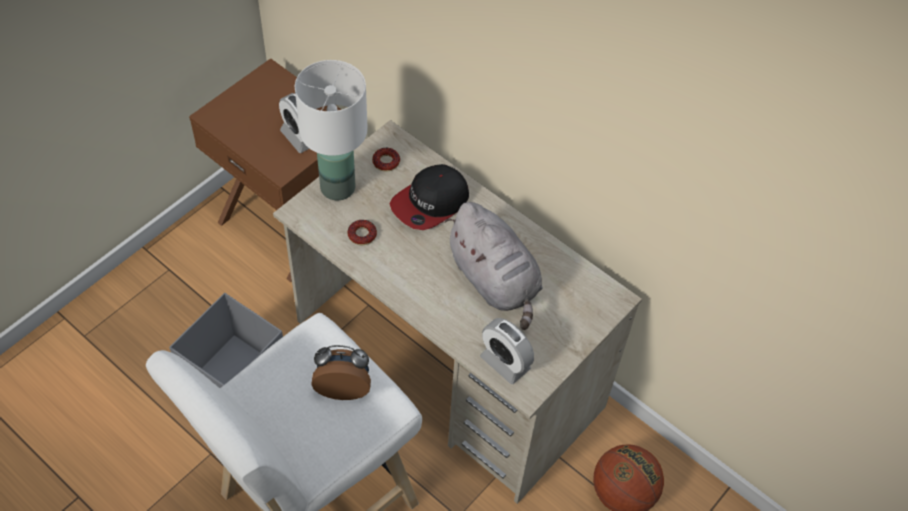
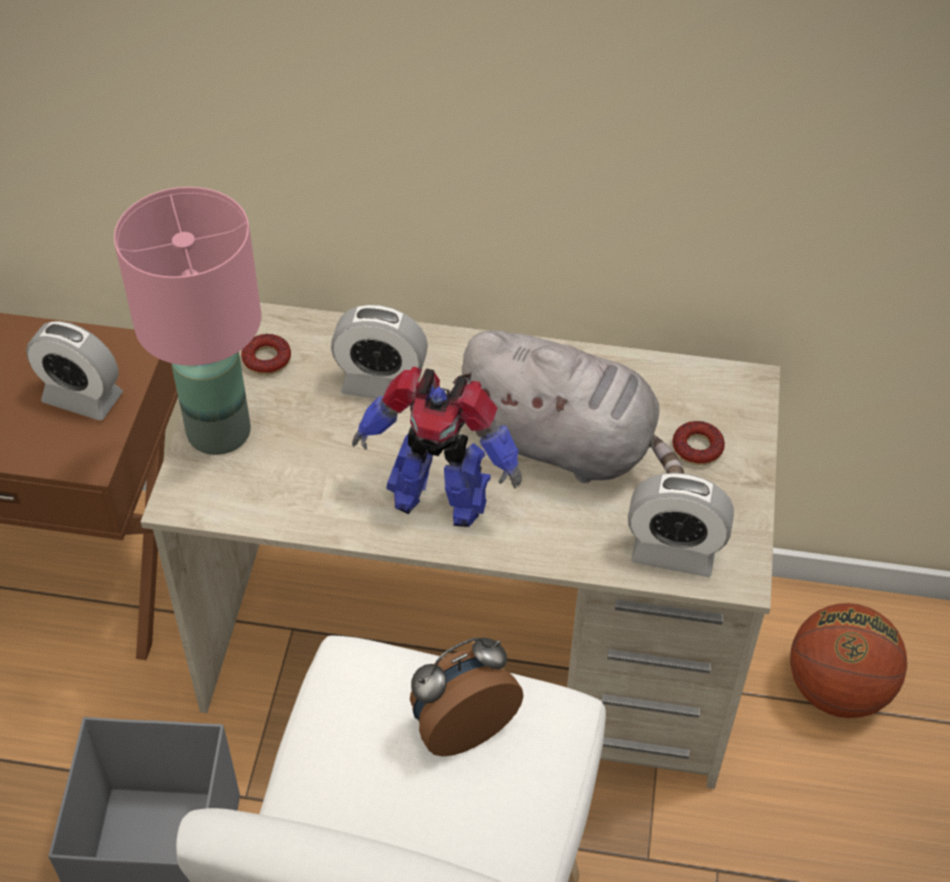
camera: 30 degrees left, 5 degrees down
white table lamp [295,60,368,200] -> pink table lamp [114,187,261,455]
donut [347,220,377,245] -> donut moved to [672,421,725,465]
cap [390,164,469,230] -> alarm clock [331,305,428,399]
none -> toy robot [352,367,522,527]

